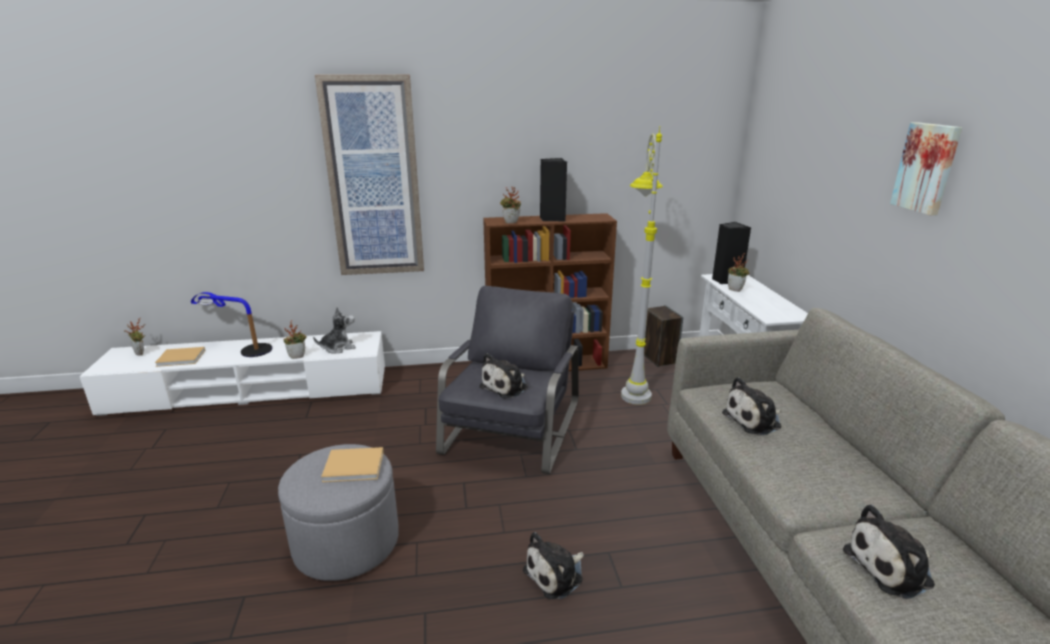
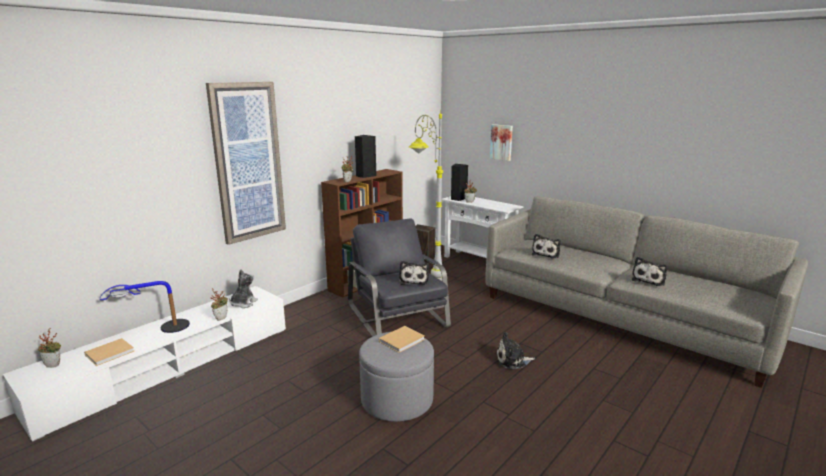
camera: 40 degrees left, 5 degrees down
plush toy [523,532,584,599] -> plush toy turned 75 degrees clockwise [496,332,535,369]
picture [890,122,962,215] -> picture moved to [490,124,513,161]

